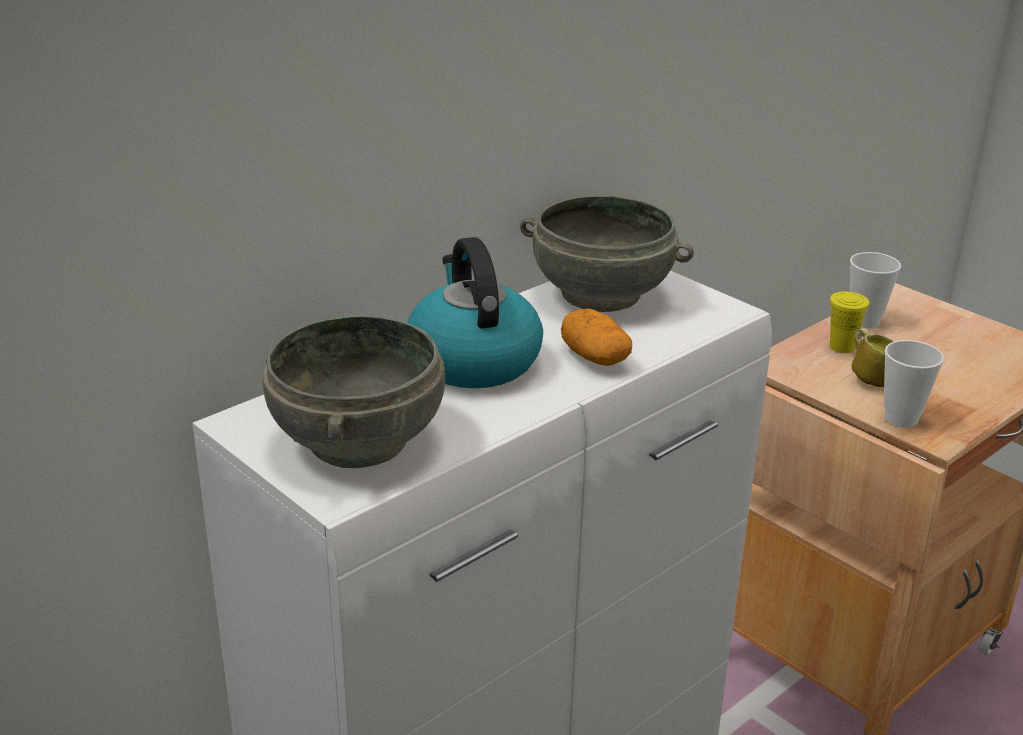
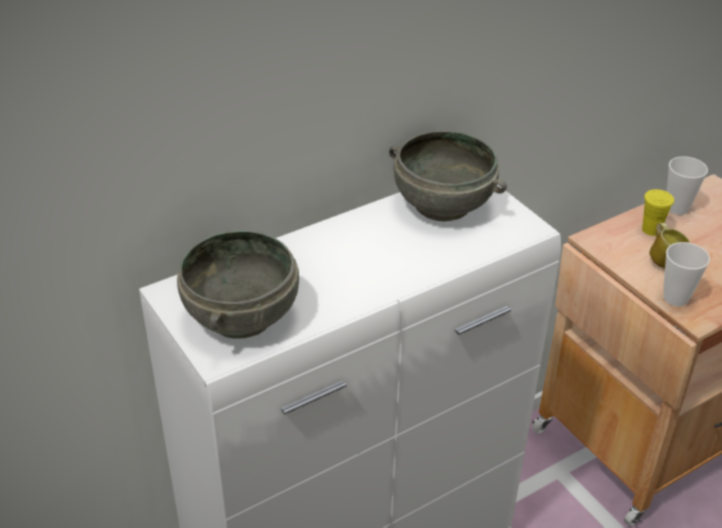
camera: 10 degrees right, 10 degrees up
kettle [408,237,543,388] -> none
potato [561,308,632,366] -> none

